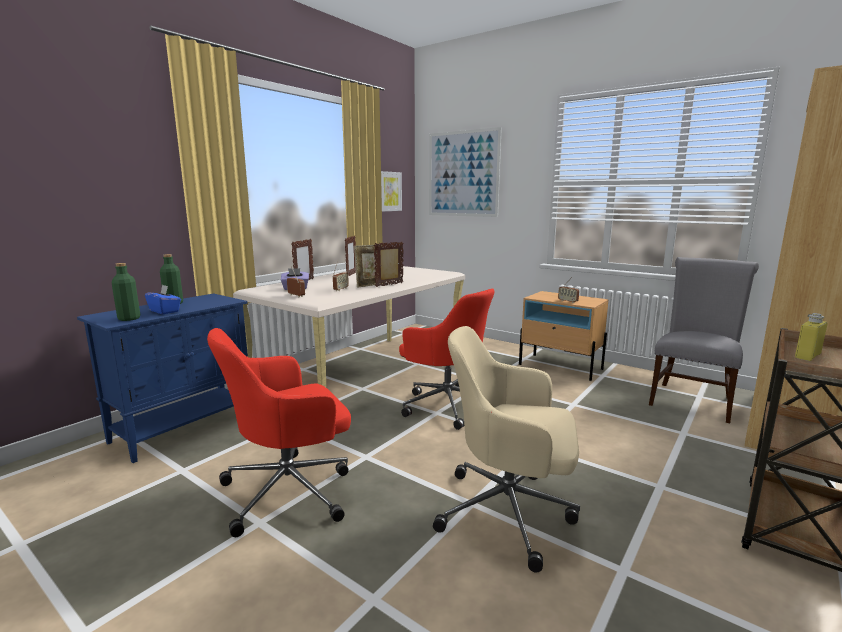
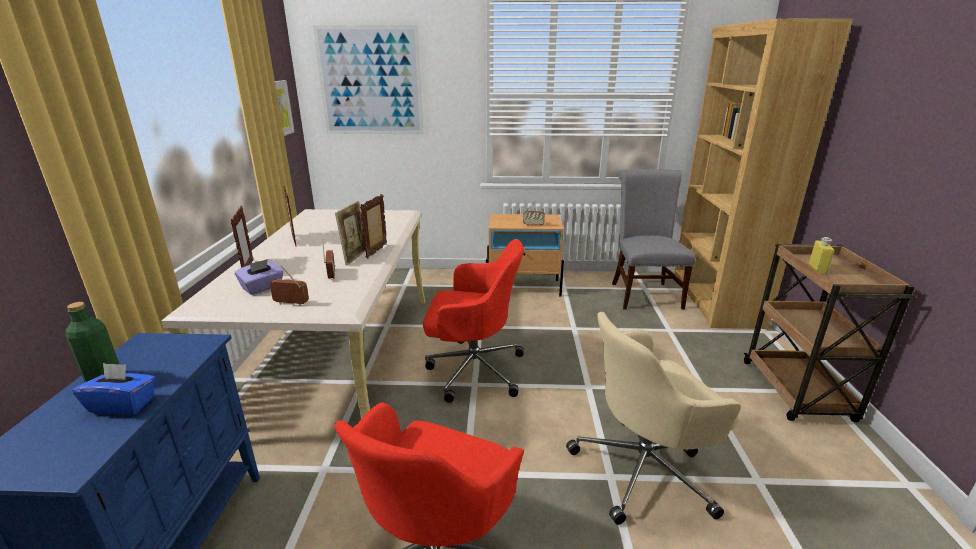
camera: 35 degrees left, 10 degrees up
green bottle [112,263,140,321] -> none

